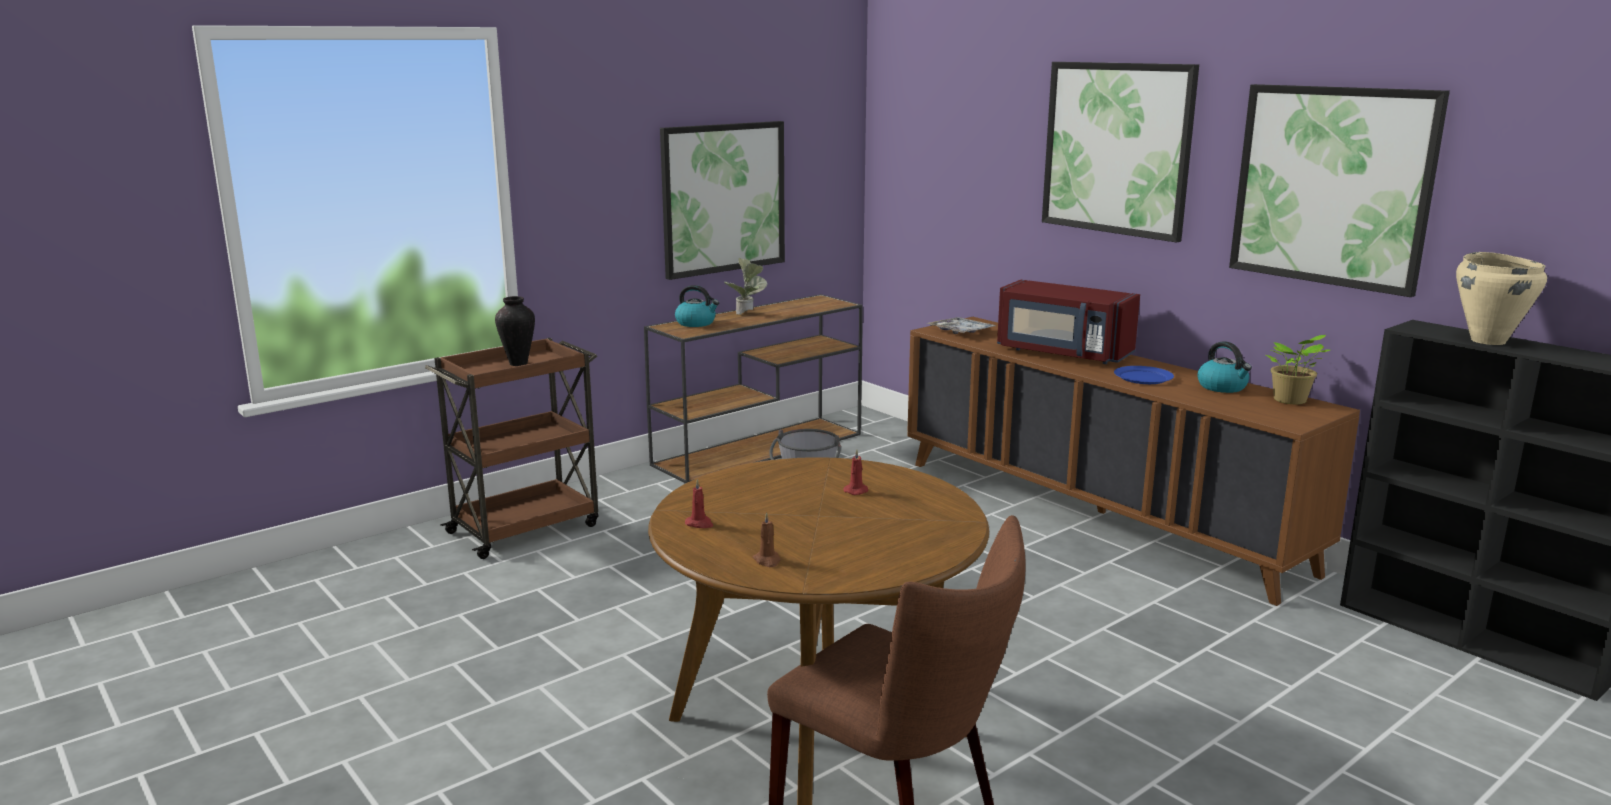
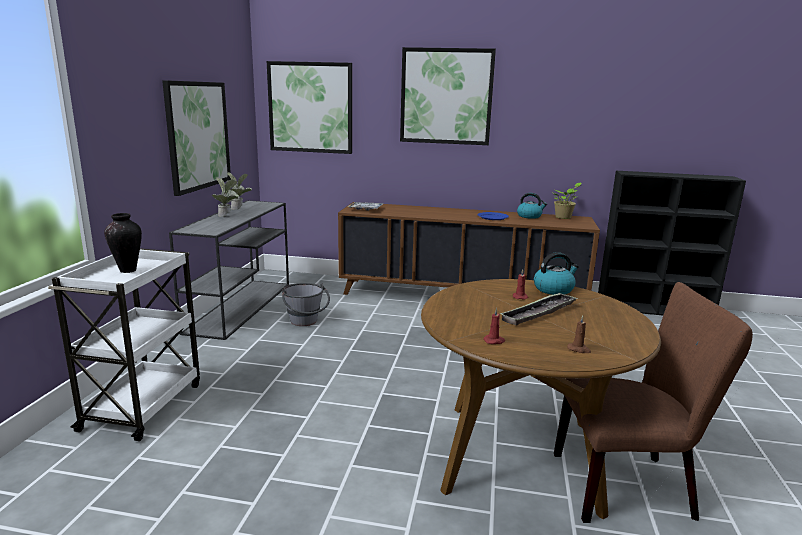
camera: 40 degrees left, 0 degrees up
brown cart [425,338,598,559] -> white cart [48,248,200,441]
brown console table [644,294,863,484] -> grey console table [169,200,289,340]
kettle [675,285,719,327] -> kettle moved to [534,252,579,295]
red microwave [997,280,1140,364] -> none
picture [1229,84,1450,297] -> picture moved to [267,61,352,154]
beige cooking pot [1456,252,1547,345] -> none
none -> potted plant [227,172,252,210]
none -> tray [500,292,578,326]

